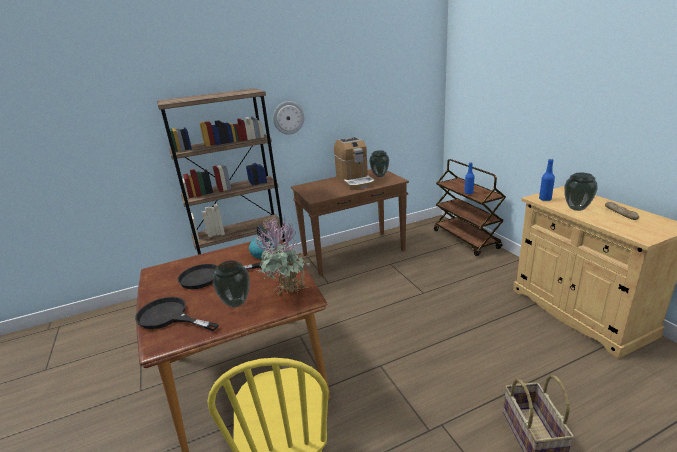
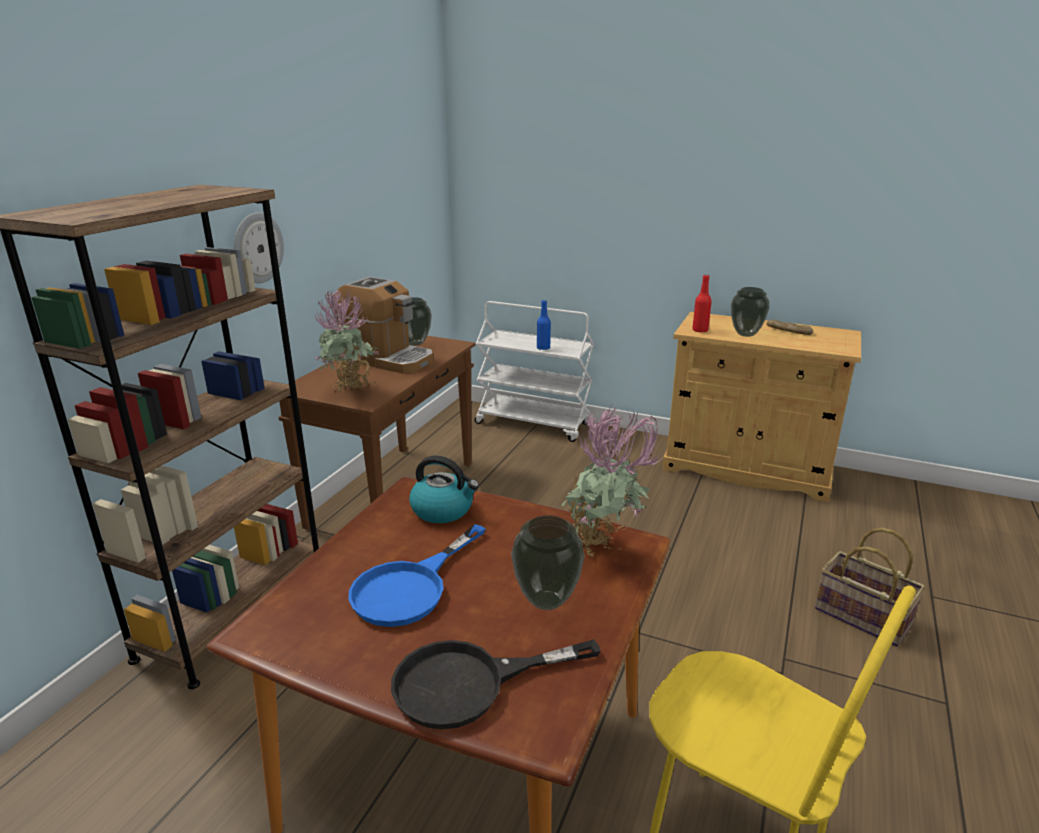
camera: 45 degrees left, 0 degrees up
black frying pan [178,262,262,289] -> blue frying pan [348,524,486,627]
brown cart [434,159,506,256] -> white cart [474,301,594,442]
blue bottle [539,159,555,201] -> red bottle [692,275,712,332]
none -> potted plant [314,291,379,392]

